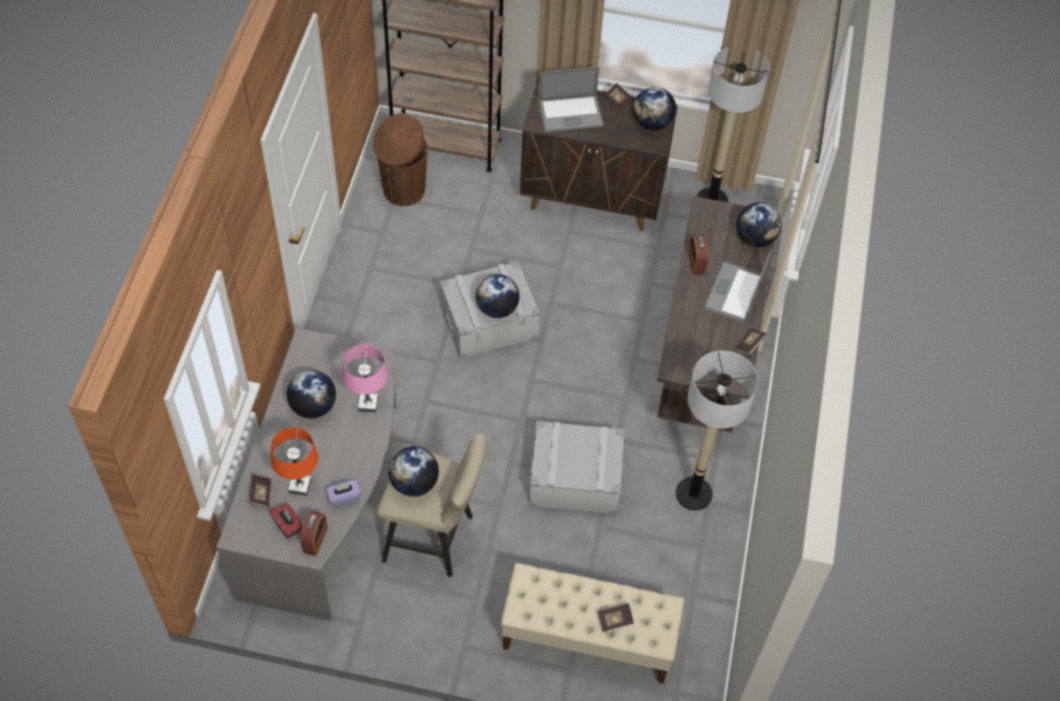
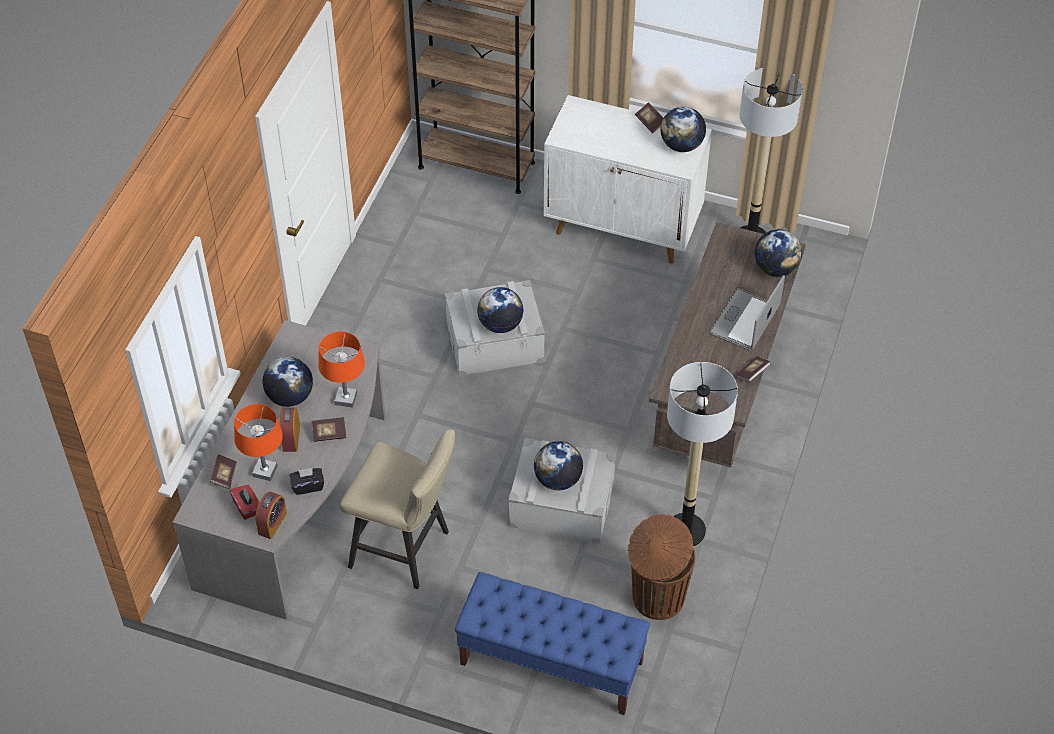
camera: 10 degrees right, 5 degrees down
purple tissue box [326,480,361,508] -> black tissue box [290,468,324,495]
pink table lamp [342,344,388,412] -> orange table lamp [318,331,365,408]
brown trash can [373,113,428,206] -> brown trash can moved to [628,514,695,620]
globe [388,446,439,497] -> globe moved to [534,441,583,490]
beige bench [501,563,684,684] -> blue bench [455,572,650,715]
brown cabinet [520,80,678,231] -> white cabinet [544,95,712,264]
laptop [538,67,604,132] -> none
book [598,603,634,632] -> book moved to [311,417,346,442]
alarm clock [688,235,709,275] -> alarm clock moved to [280,407,300,452]

